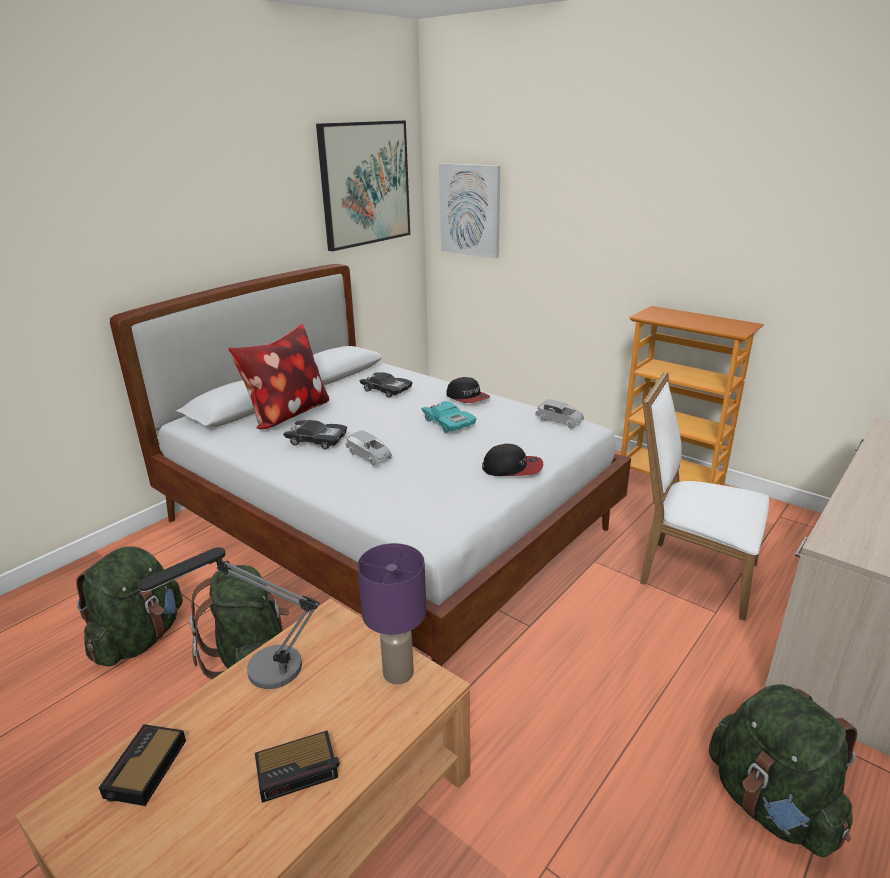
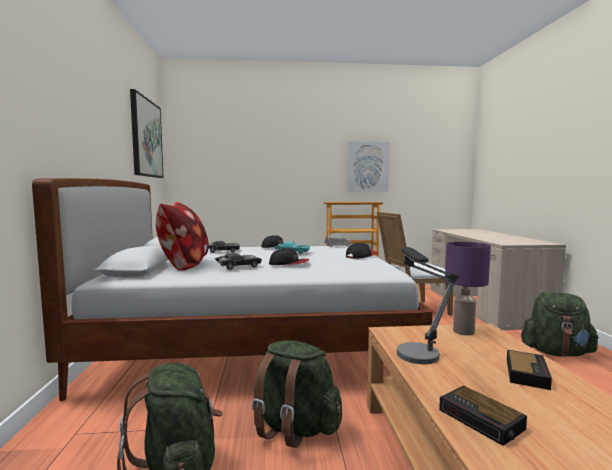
camera: 45 degrees left, 20 degrees down
grey toy car [346,430,392,466] -> cap [269,248,309,265]
picture [439,163,500,258] -> picture moved to [347,141,390,192]

